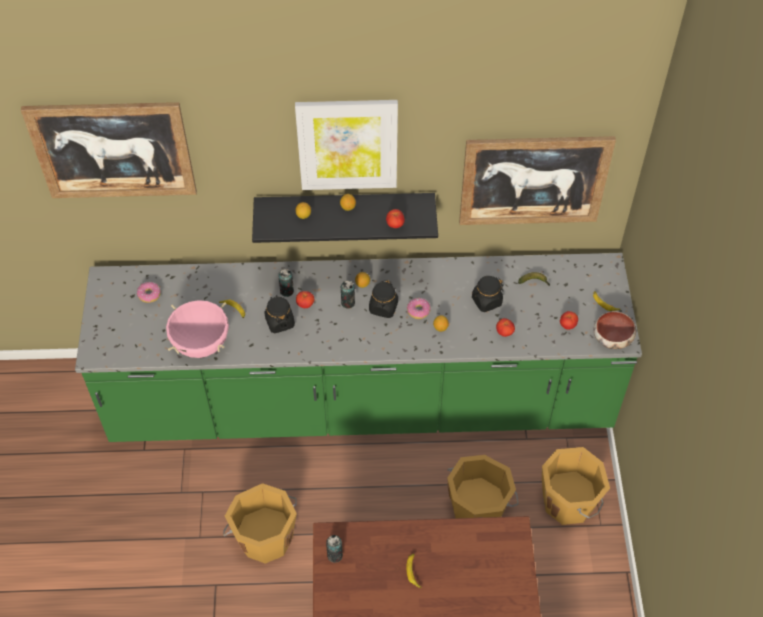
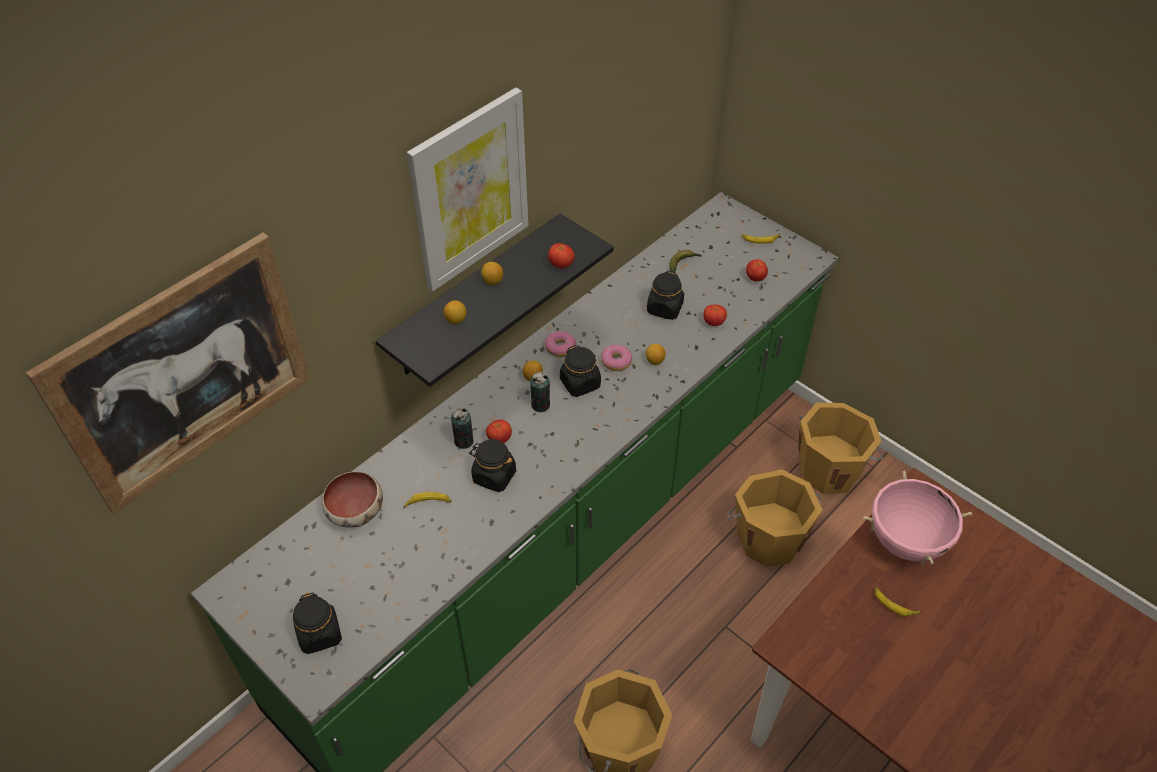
camera: 45 degrees left, 5 degrees down
donut [137,282,161,303] -> donut moved to [545,331,576,357]
pink cooking pot [166,300,229,358] -> pink cooking pot moved to [863,470,972,565]
can [326,535,343,563] -> none
picture [459,136,616,225] -> none
bowl [594,311,636,349] -> bowl moved to [322,471,383,528]
none -> black jar [293,592,342,654]

